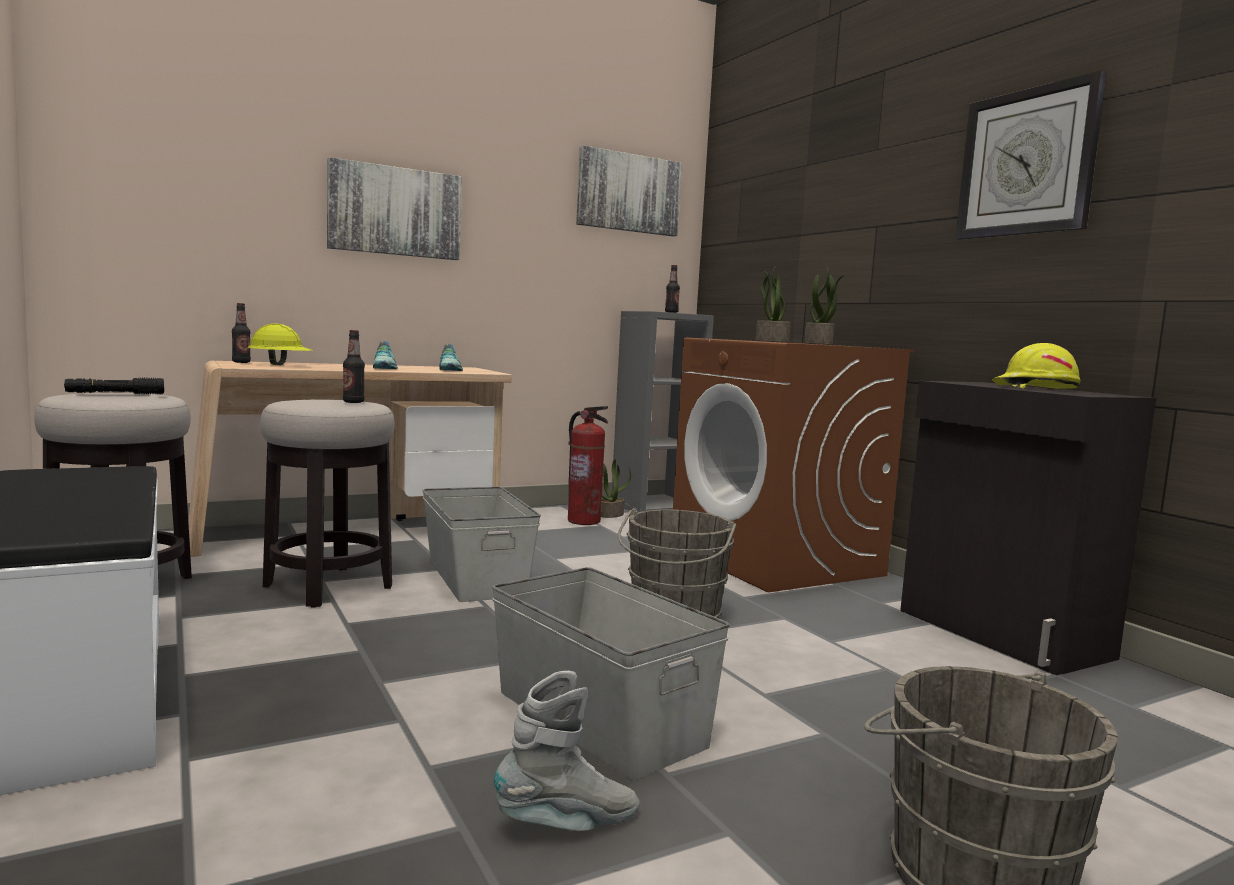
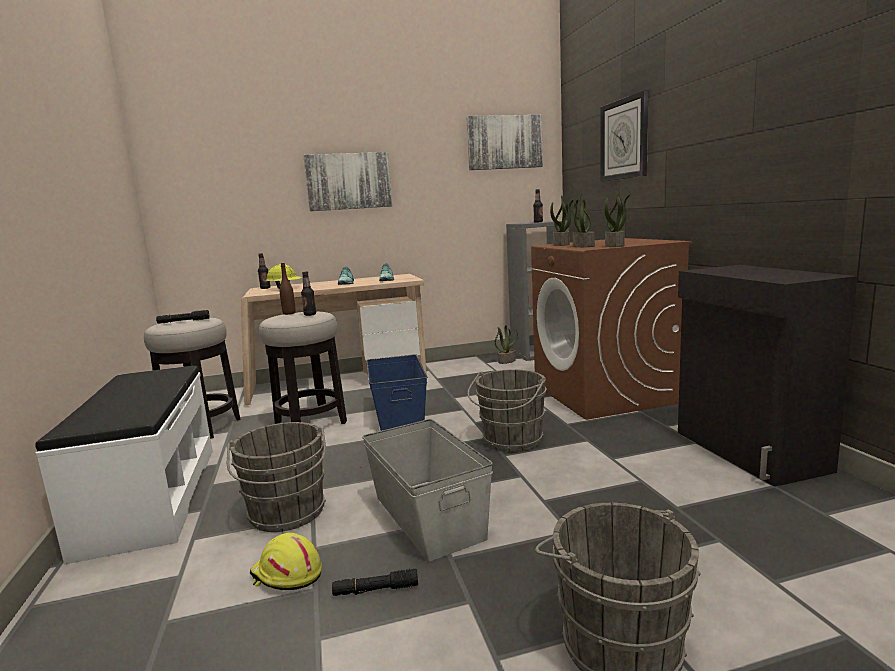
camera: 15 degrees right, 5 degrees up
grey storage box [422,486,541,602] -> blue storage box [367,354,427,431]
grey boot [494,671,640,831] -> black flashlight [332,569,418,596]
fire extinguisher [568,406,608,525] -> none
wall clock [955,70,1107,240] -> wall clock moved to [601,90,648,182]
yellow hard hat [992,343,1080,389] -> yellow hard hat moved to [250,533,322,590]
none -> grey bucket [227,422,326,532]
none -> brown bottle [280,263,296,315]
none -> potted plant [550,195,574,246]

